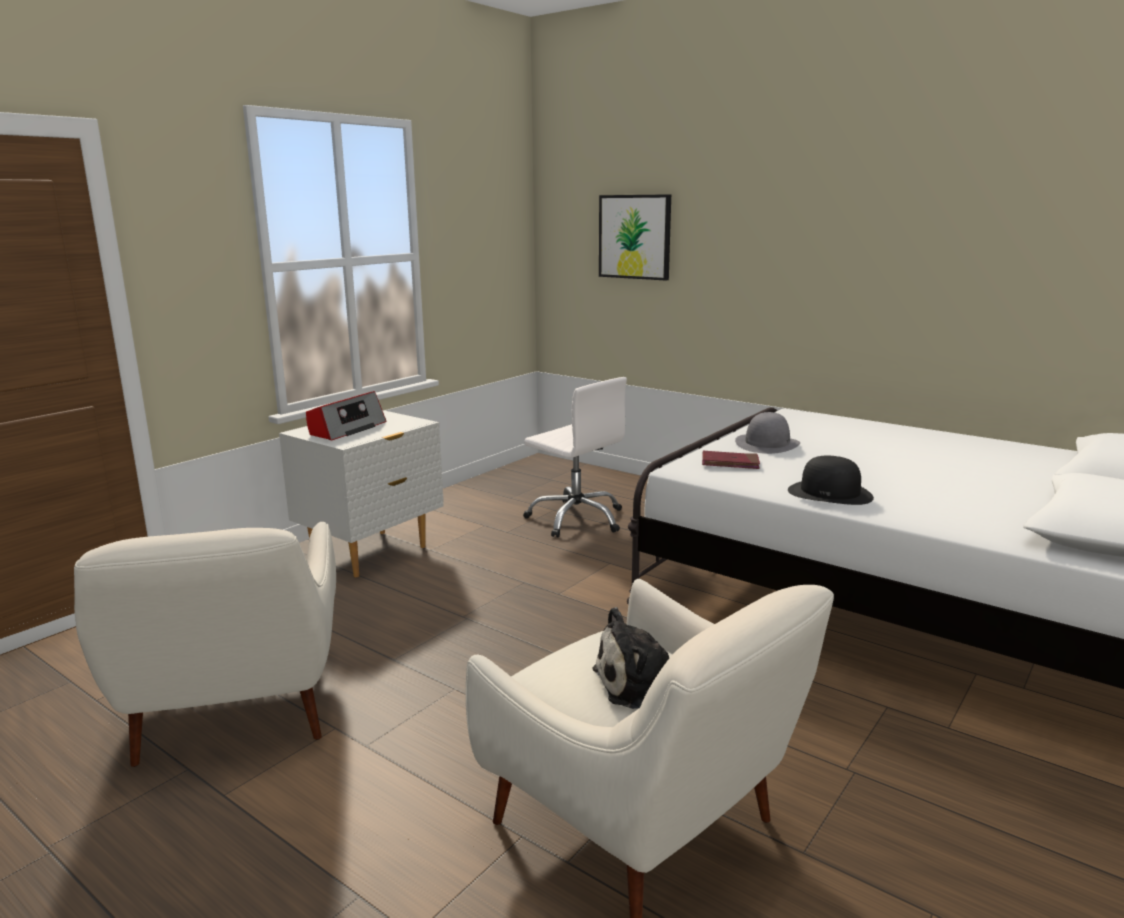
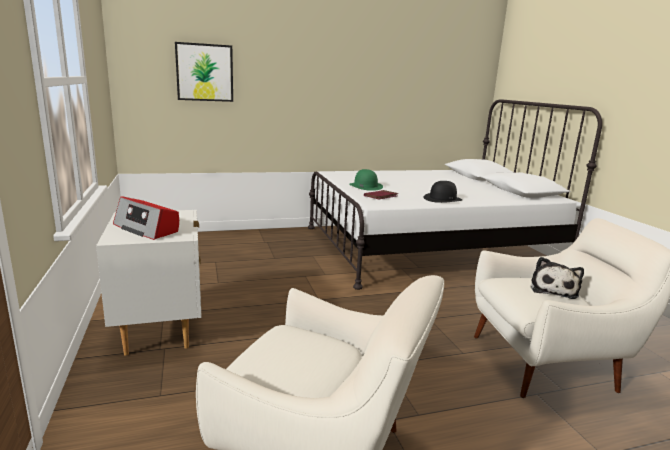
camera: 55 degrees left, 0 degrees up
radio [306,391,386,440] -> radio turned 150 degrees clockwise [113,196,179,240]
white office chair [523,377,627,538] -> none
grey hat [735,412,800,454] -> green hat [349,169,383,191]

